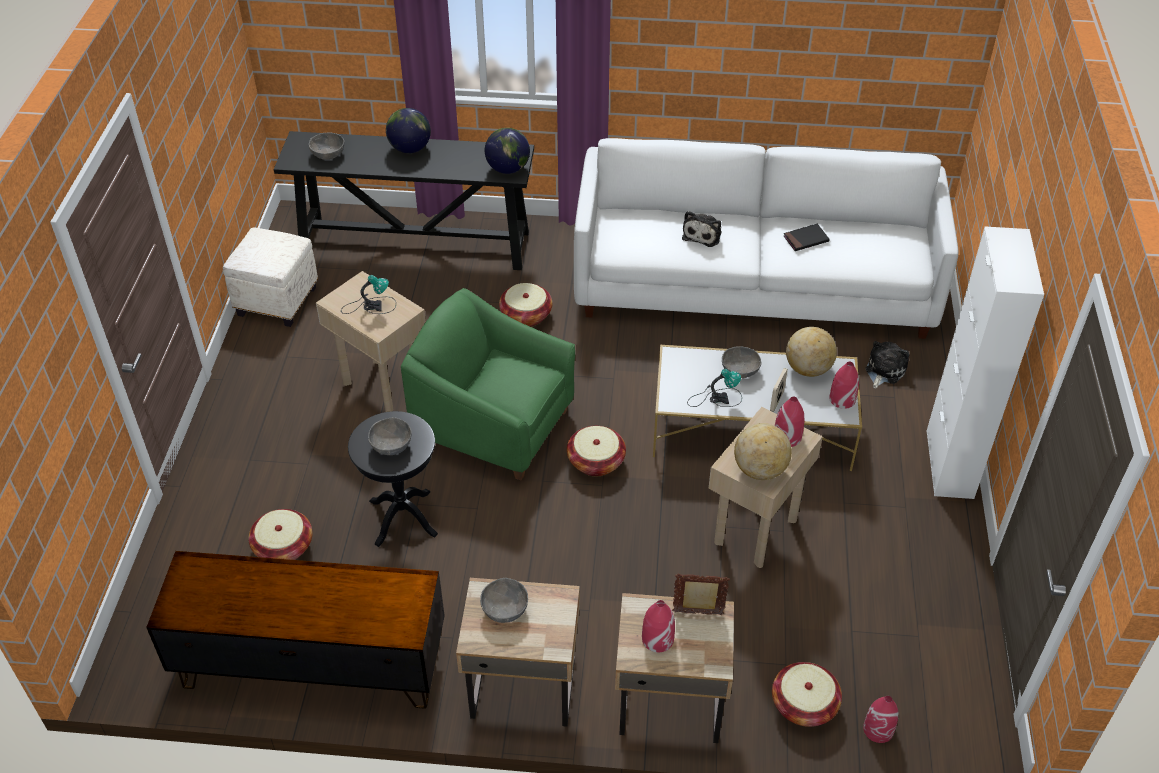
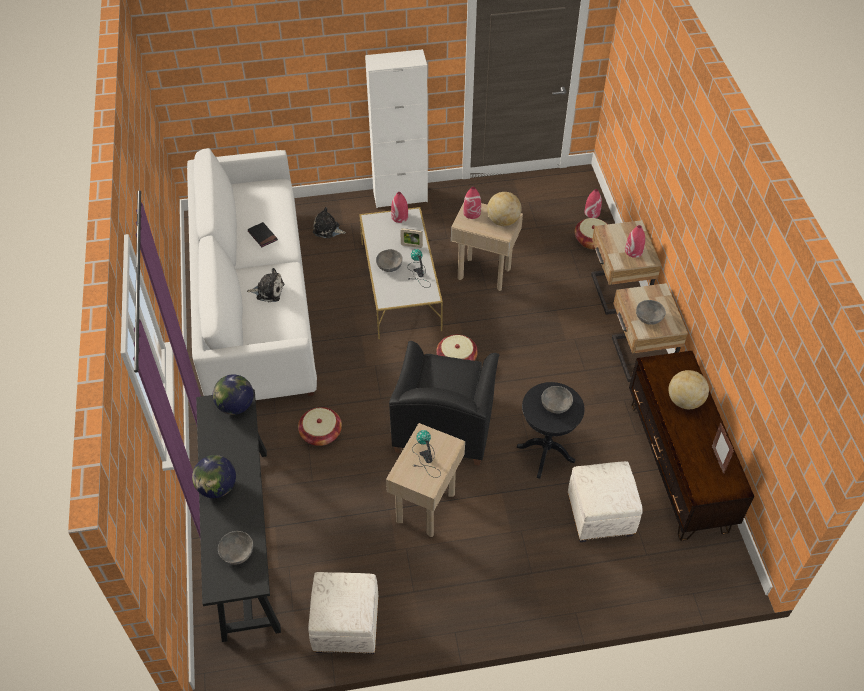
camera: 105 degrees left, 5 degrees up
basket [248,509,313,560] -> white ottoman [568,461,643,542]
green armchair [401,288,575,480] -> black armchair [389,341,499,465]
picture frame [672,573,730,615] -> picture frame moved to [712,423,734,474]
globe [786,327,837,377] -> globe moved to [669,370,709,409]

